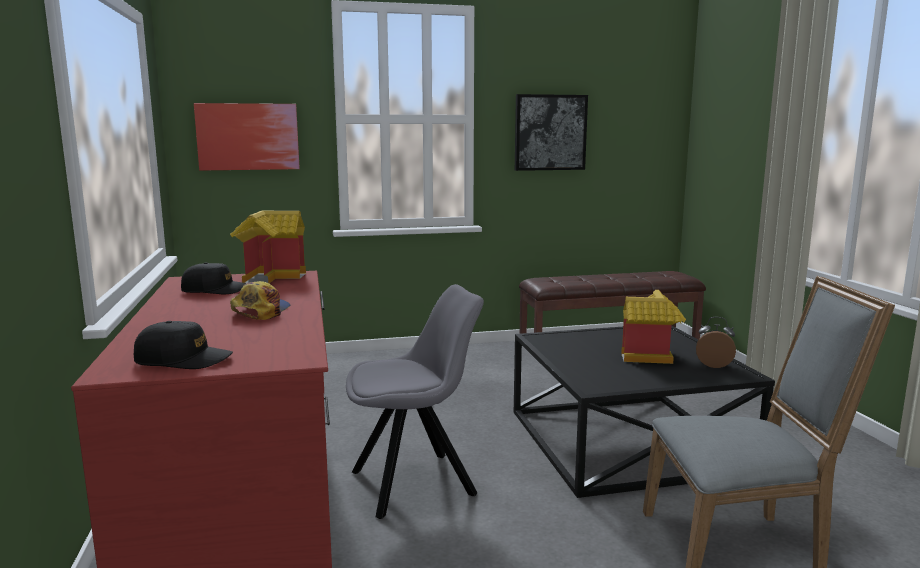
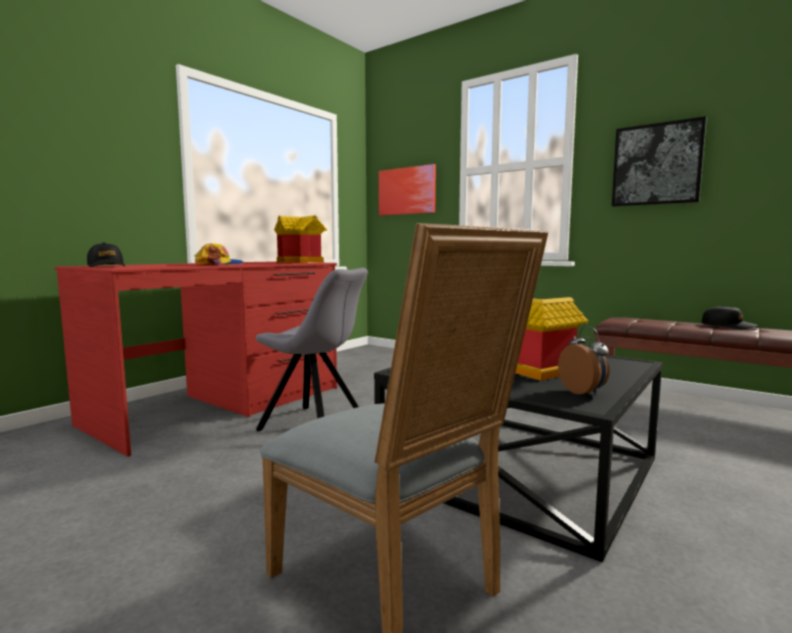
camera: 50 degrees right, 5 degrees down
black cap [181,262,246,294] -> black cap moved to [702,306,758,329]

